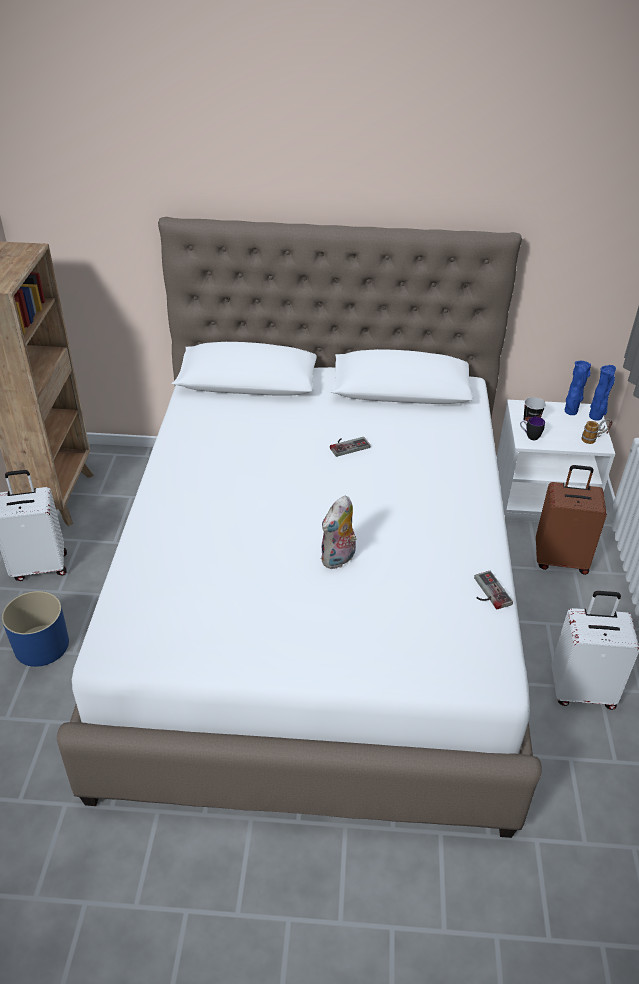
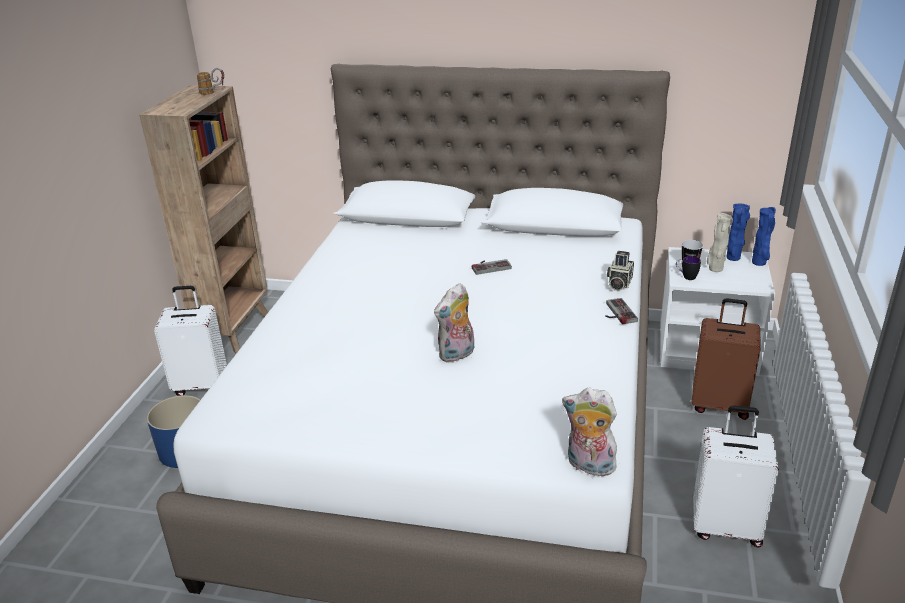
camera: 10 degrees right, 10 degrees down
game controller [474,571,513,609] -> game controller moved to [605,298,638,324]
mug [581,419,613,444] -> mug moved to [197,68,224,95]
none -> plush toy [562,387,619,479]
none -> camera [607,251,634,291]
none -> beige vase [707,213,732,272]

